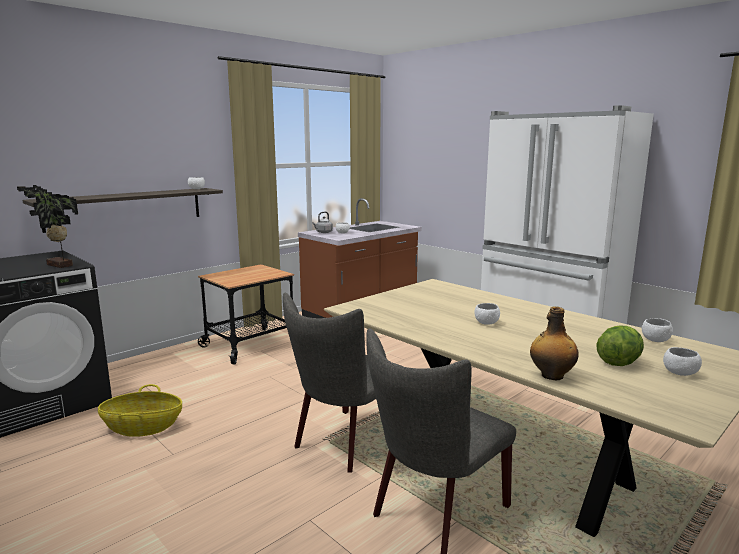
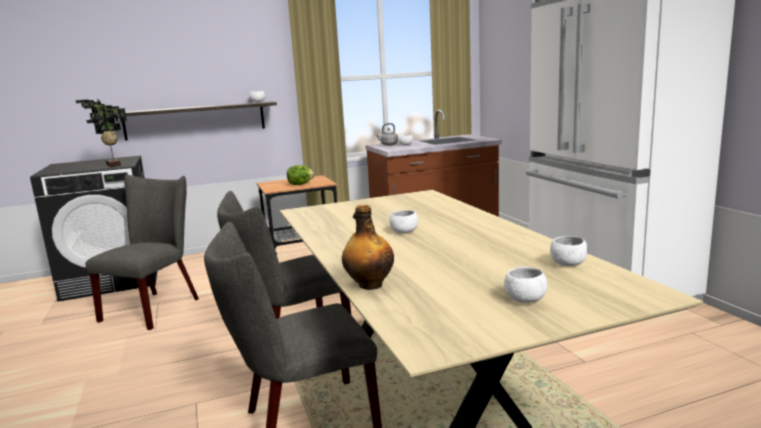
camera: 25 degrees right, 0 degrees up
basket [98,384,182,437] -> grey chair [85,175,199,330]
lettuce [596,325,644,366] -> lettuce moved to [287,165,314,185]

